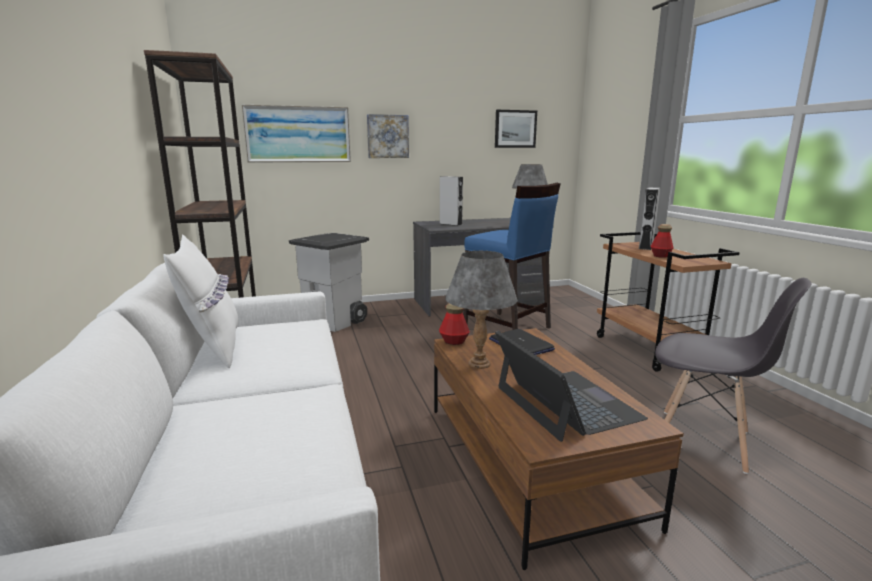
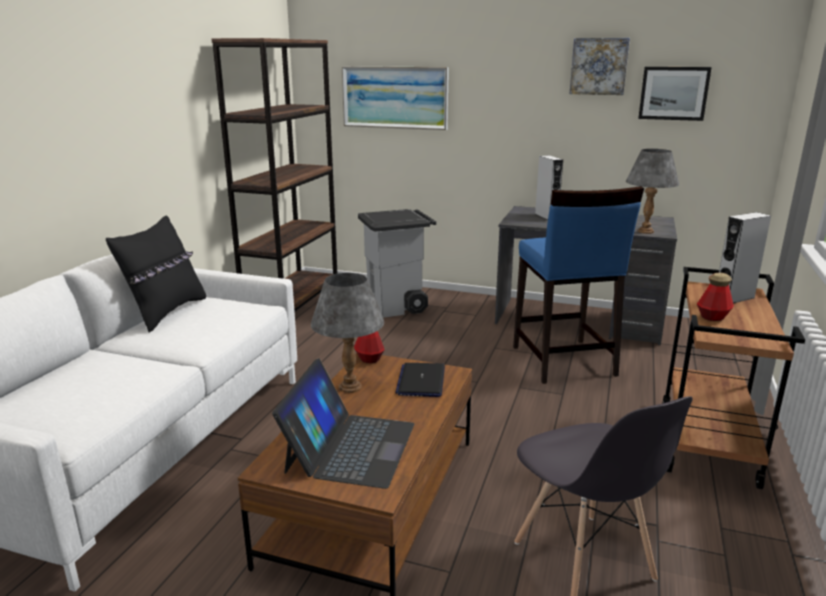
camera: 35 degrees right, 5 degrees up
white pillow [163,235,238,369] -> black pillow [106,216,206,332]
picture [367,114,409,158] -> picture moved to [570,38,630,95]

